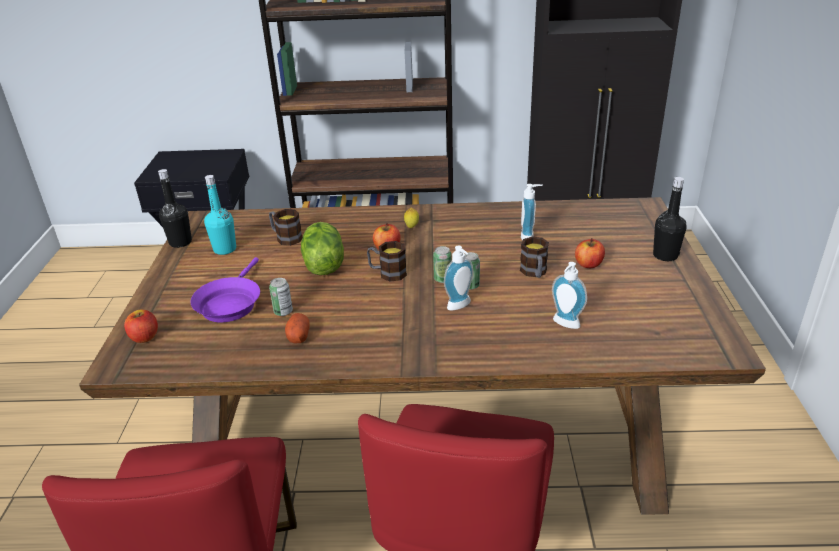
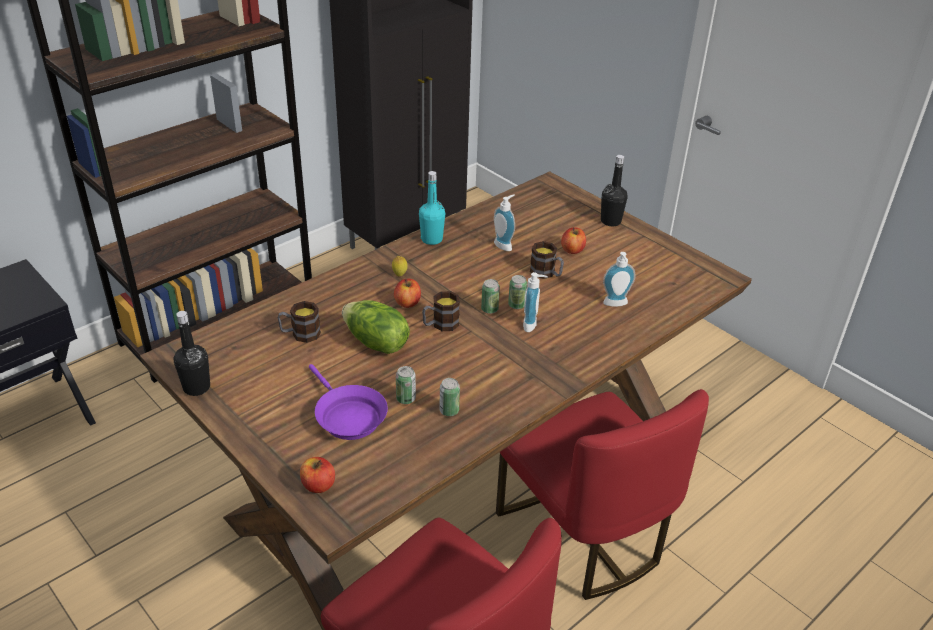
camera: 45 degrees left, 5 degrees up
turquoise bottle [204,175,236,255] -> turquoise bottle moved to [419,171,445,245]
potato [285,313,310,344] -> can [440,378,460,416]

